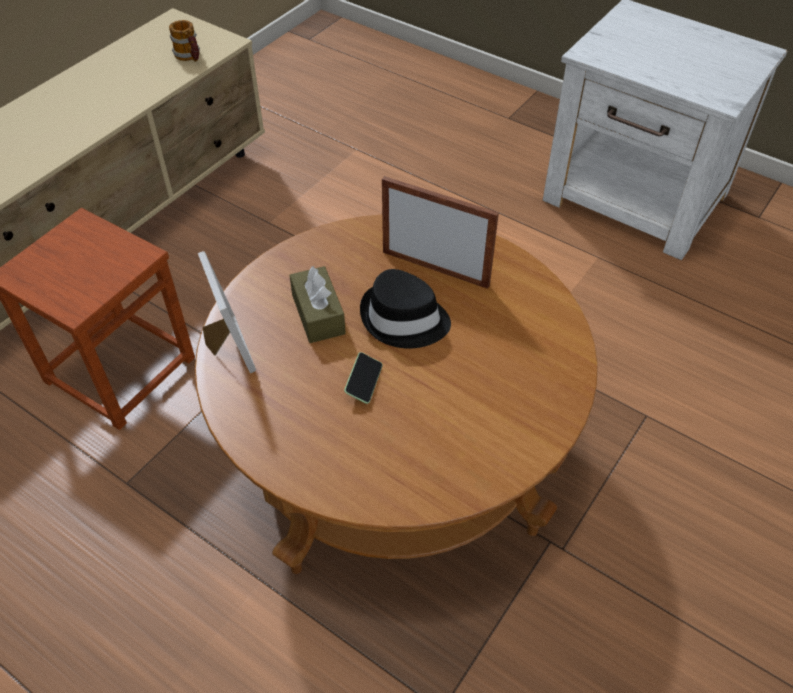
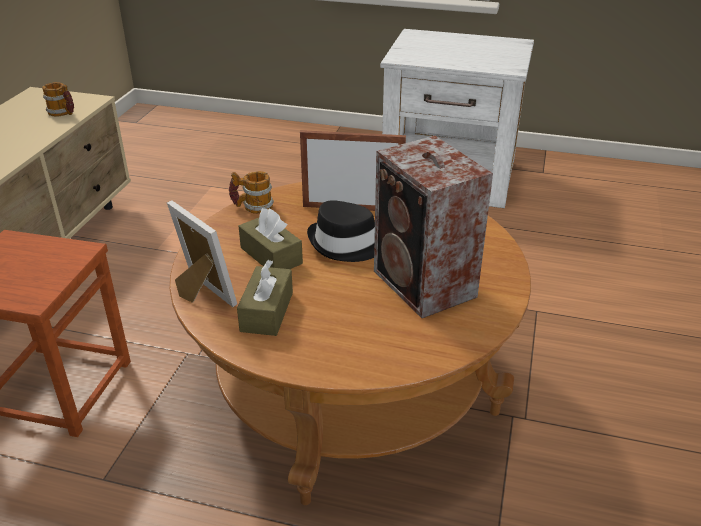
camera: 20 degrees left, 15 degrees down
phone [344,352,383,404] -> none
none -> mug [229,171,274,214]
none -> brown tissue box [237,260,293,336]
none -> speaker [374,136,493,318]

